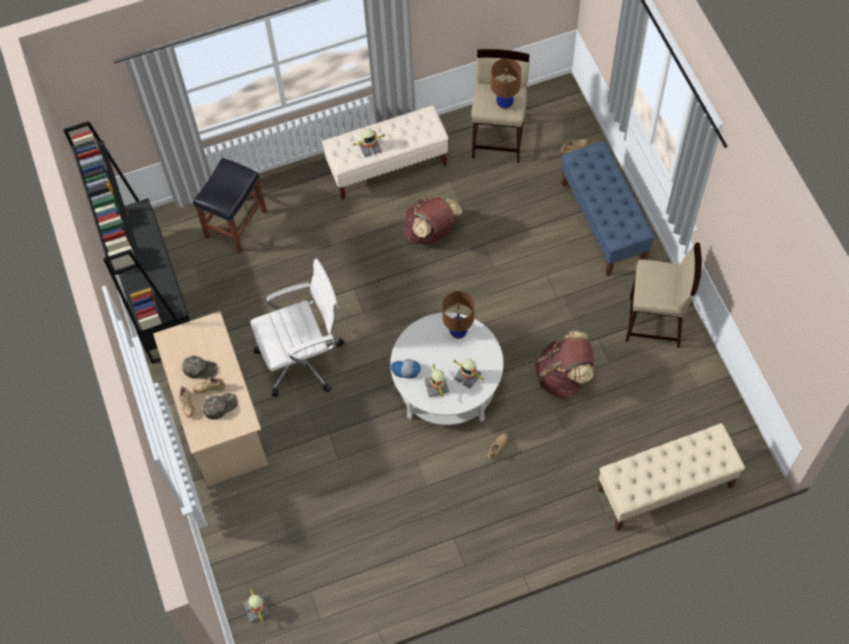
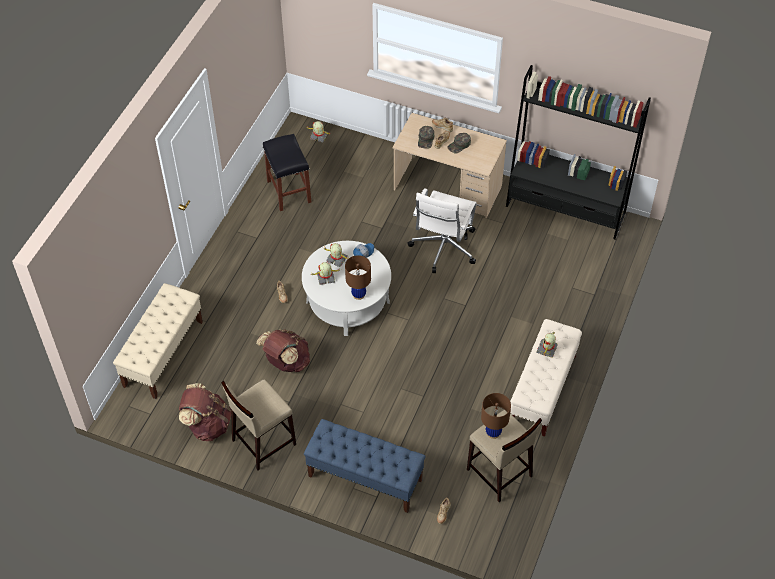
camera: 130 degrees right, 10 degrees down
black stool [193,158,267,253] -> black stool moved to [263,134,311,211]
brown backpack [403,196,462,244] -> brown backpack moved to [179,383,231,441]

